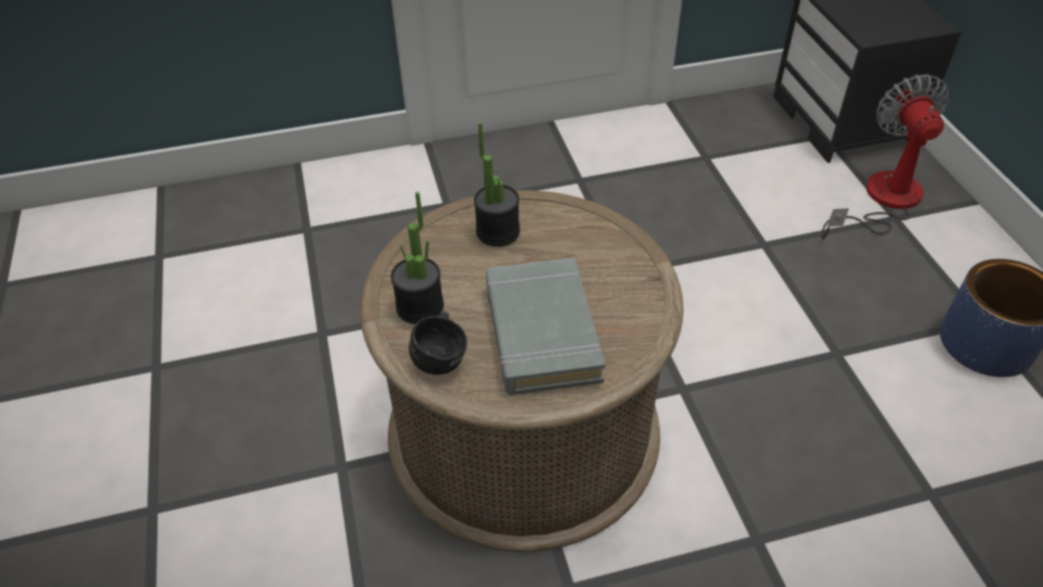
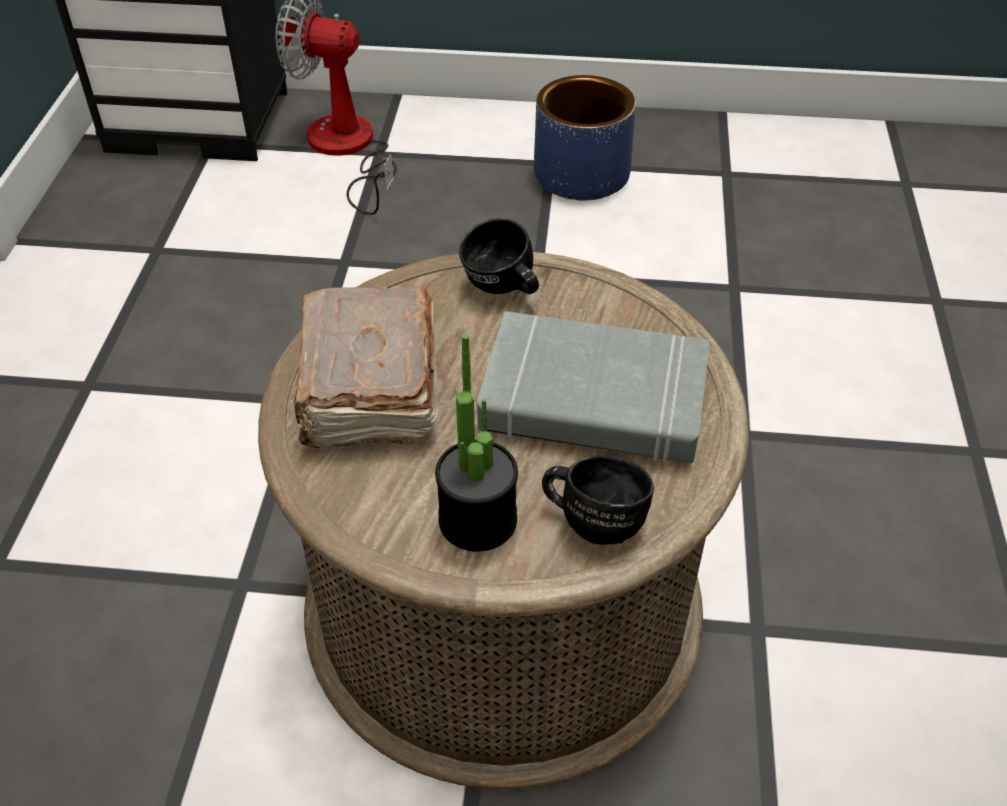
camera: 70 degrees left, 0 degrees up
potted plant [474,122,520,247] -> brown book [294,286,438,448]
none -> black mug [459,218,539,294]

